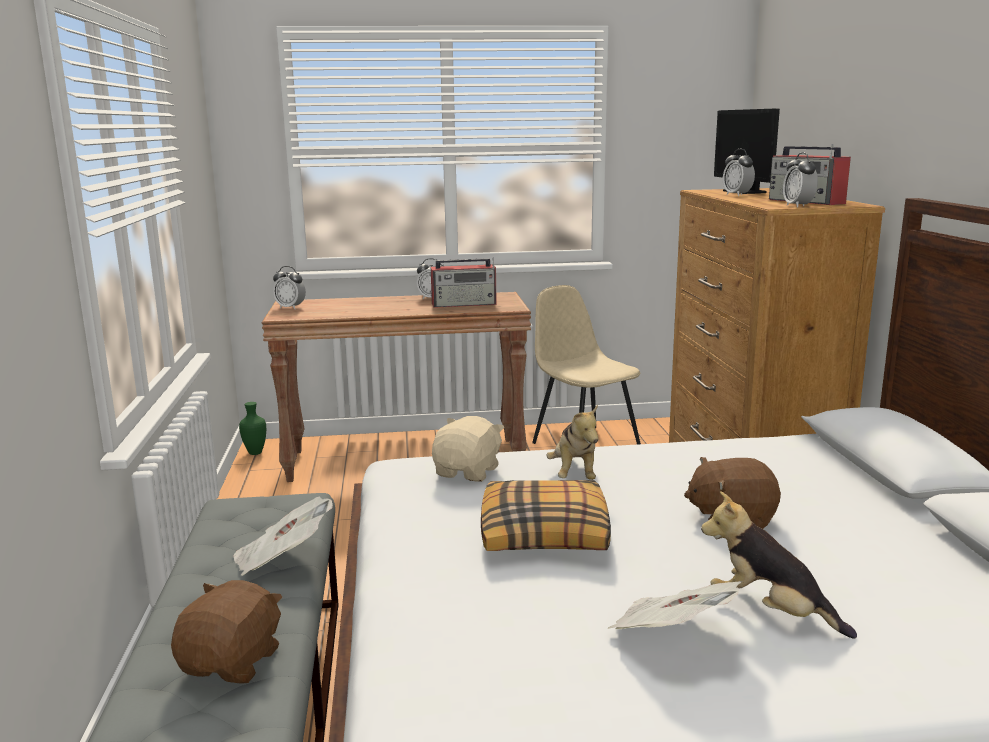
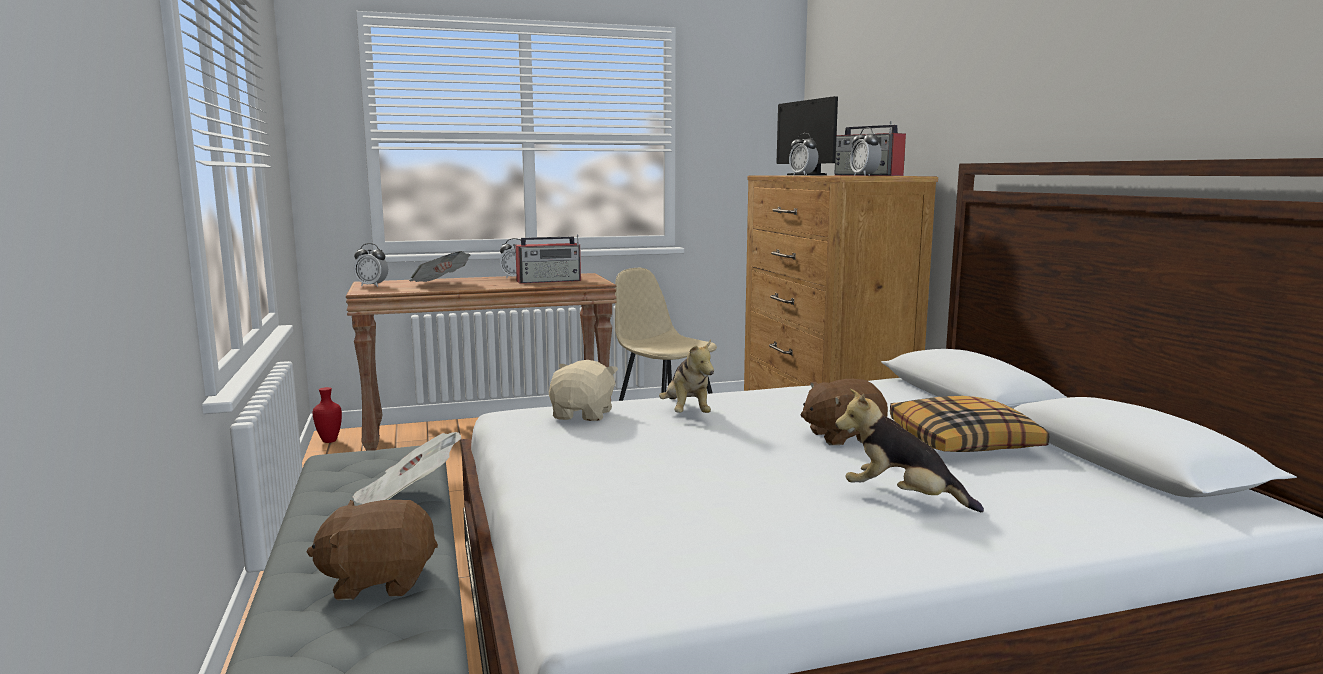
camera: 10 degrees left, 5 degrees down
brown plush toy [171,580,282,684] -> brown plush toy turned 105 degrees counterclockwise [307,500,438,600]
green vase [239,402,266,455] -> red vase [313,387,342,443]
pillow [481,480,611,551] -> pillow moved to [890,396,1049,452]
newspaper [607,581,742,629] -> newspaper moved to [409,251,470,282]

